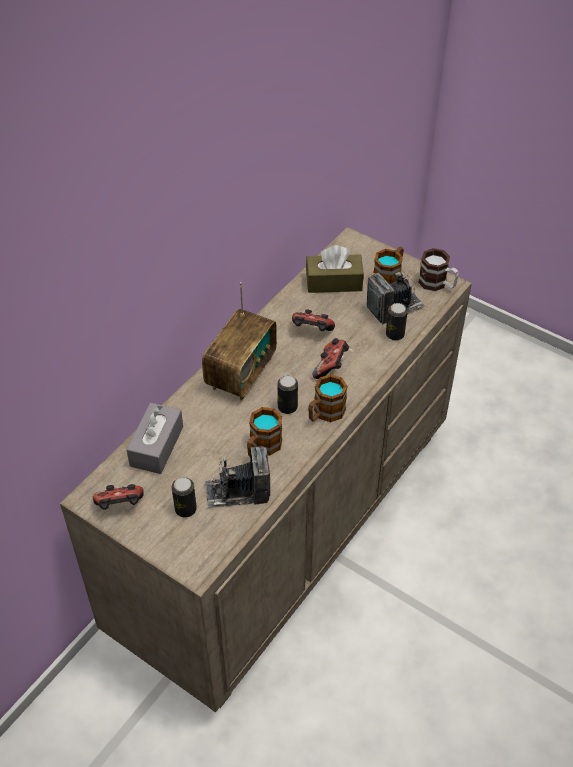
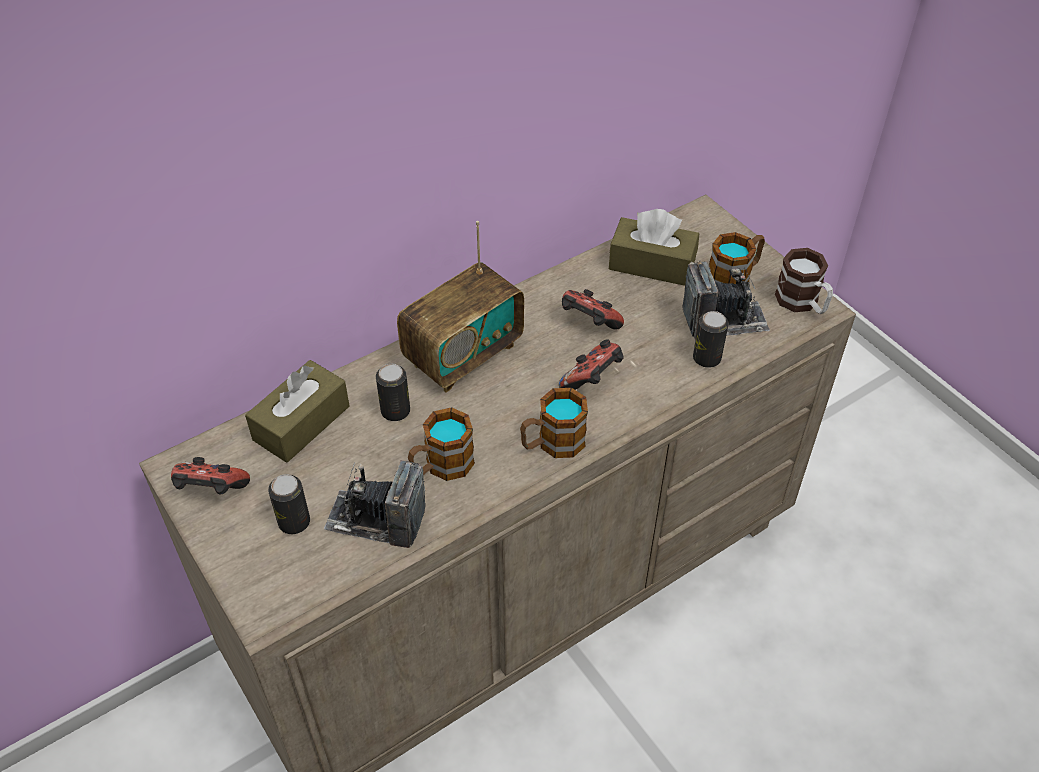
camera: 20 degrees right, 0 degrees up
grey tissue box [126,403,183,474] -> brown tissue box [245,360,349,463]
can [277,375,298,414] -> can moved to [376,364,410,421]

